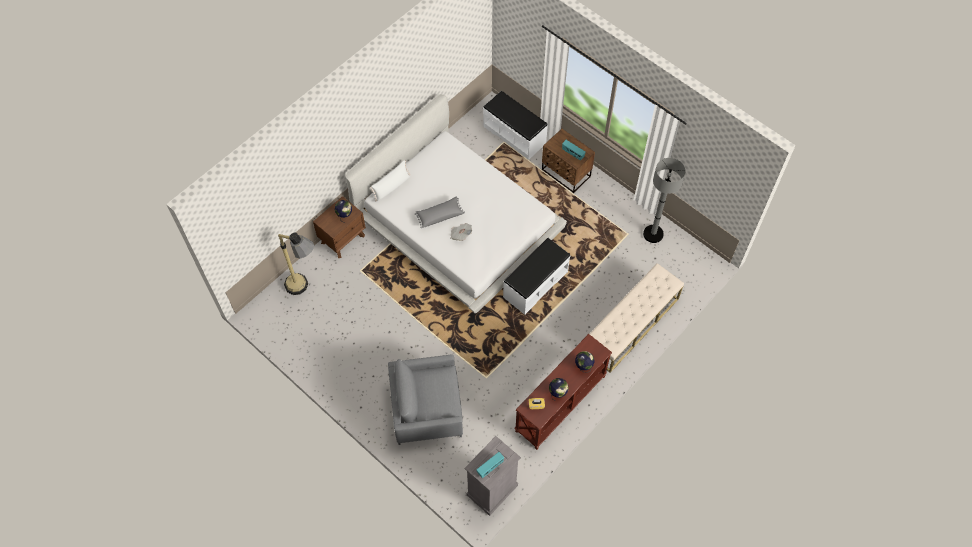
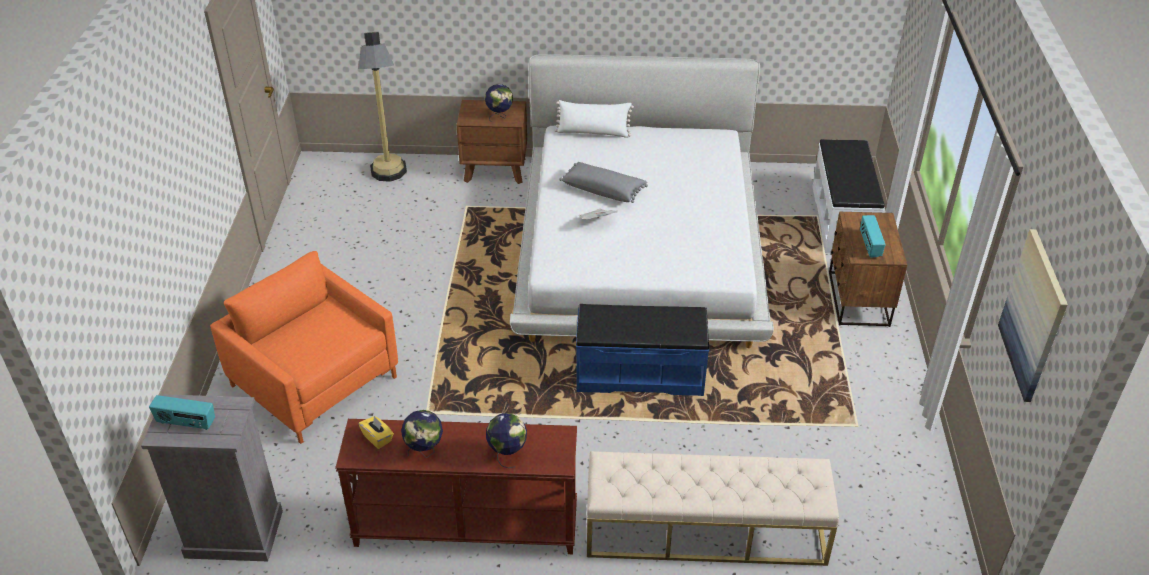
camera: 50 degrees right, 20 degrees down
grey armchair [388,354,463,445] -> orange armchair [210,251,398,444]
white bench [503,238,570,315] -> blue bench [576,304,709,396]
grey floor lamp [643,158,686,243] -> none
none -> picture [998,229,1068,402]

